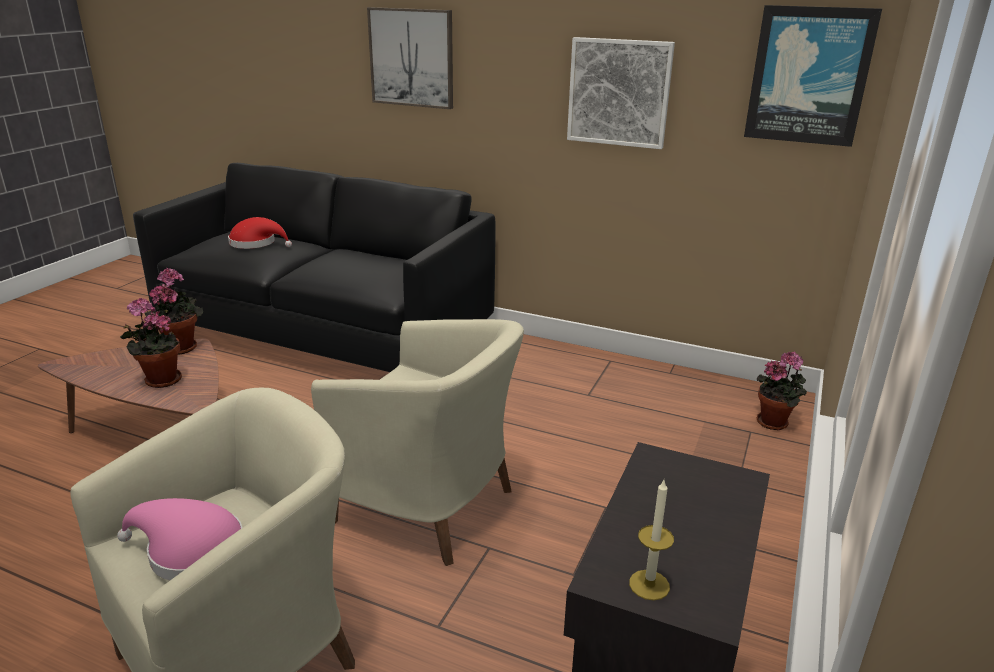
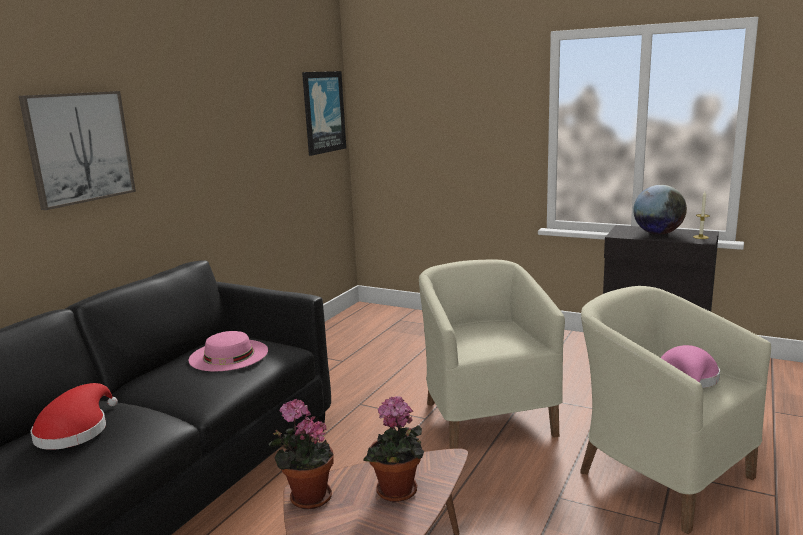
camera: 85 degrees left, 10 degrees down
beige armchair [311,319,524,566] -> beige armchair turned 45 degrees counterclockwise [419,259,565,449]
picture [567,37,675,149] -> none
potted plant [757,352,807,430] -> none
none -> pink hat [188,331,268,371]
none -> globe [633,185,687,234]

